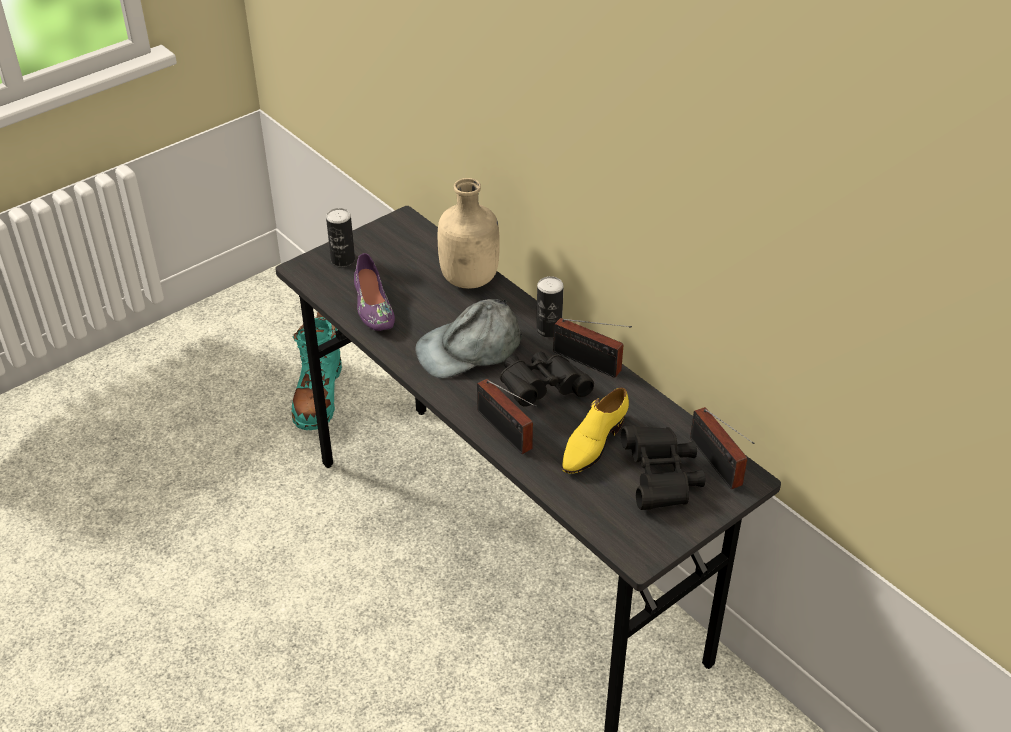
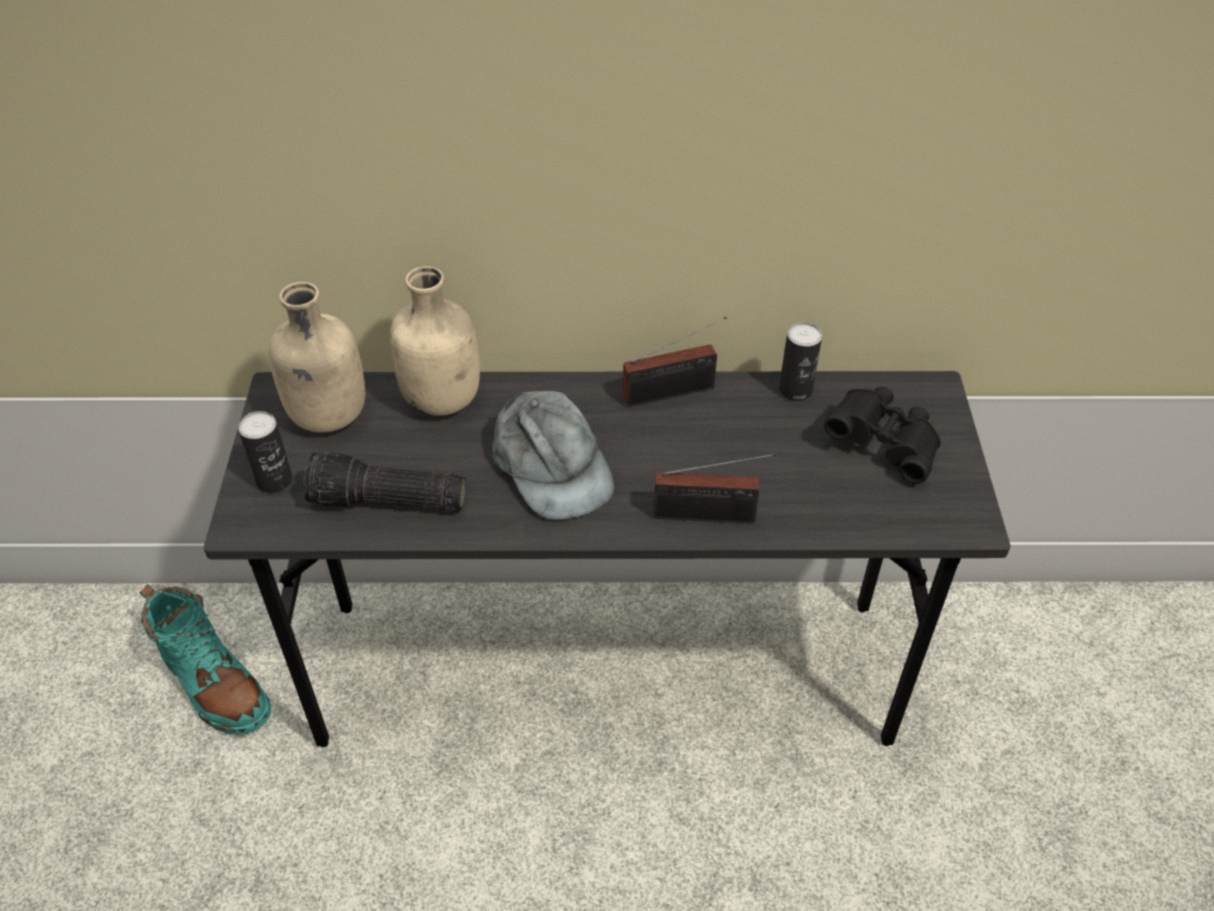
camera: 50 degrees left, 5 degrees up
purple shoe [354,253,395,331] -> flashlight [303,452,466,512]
grey cap [415,299,522,378] -> grey cap turned 45 degrees counterclockwise [492,391,614,520]
black binoculars [500,352,594,407] -> none
can [536,276,564,338] -> can moved to [779,322,822,401]
yellow shoe [562,388,629,474] -> none
radio [690,407,755,489] -> none
none -> beige bottle [269,282,365,433]

